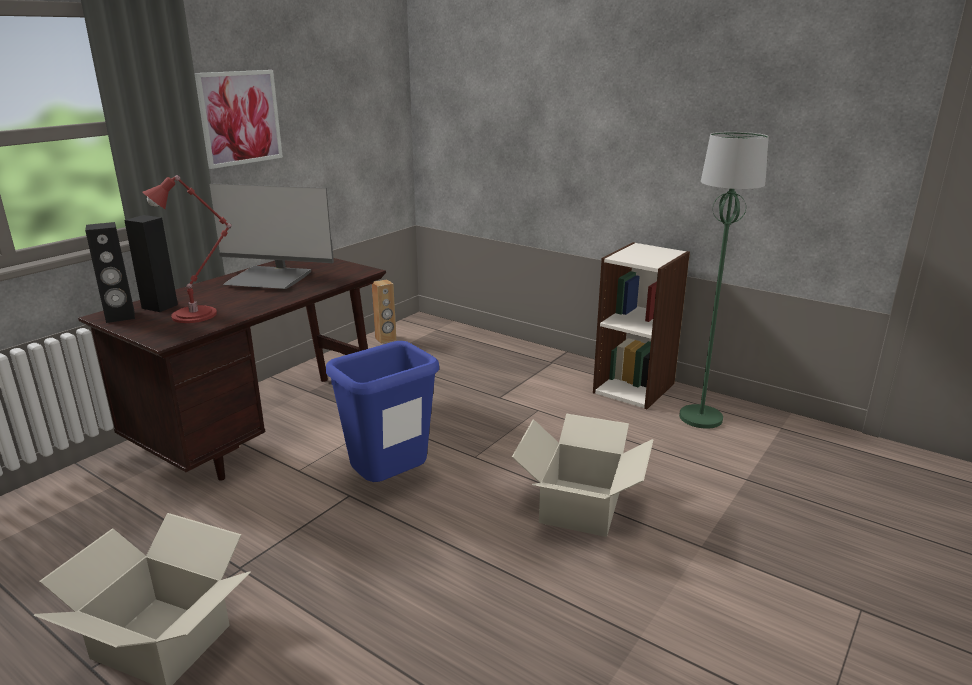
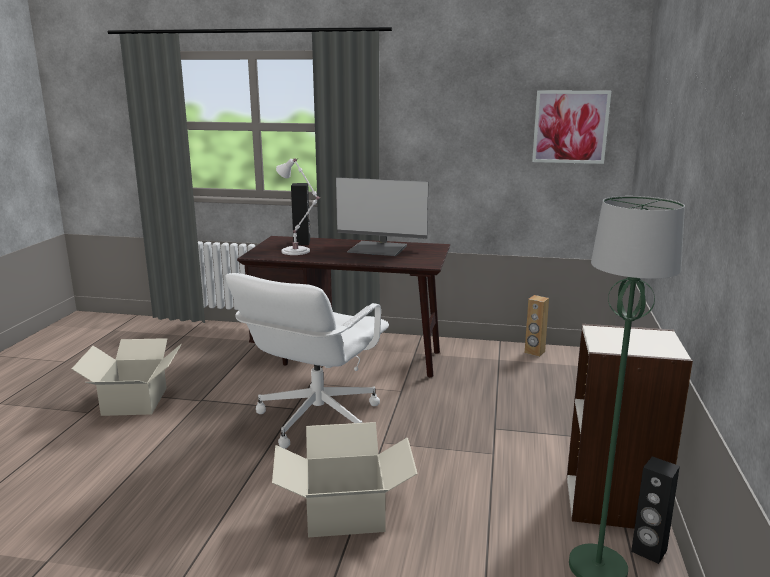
camera: 65 degrees right, 5 degrees down
black speaker [85,222,135,323] -> black speaker moved to [631,456,680,564]
red table lamp [142,175,232,323] -> white table lamp [276,158,320,255]
picture [194,70,283,169] -> picture moved to [532,90,611,164]
monitor [210,183,334,289] -> monitor turned 60 degrees counterclockwise [336,177,428,256]
blue trash can [326,341,439,482] -> white office chair [225,273,389,449]

